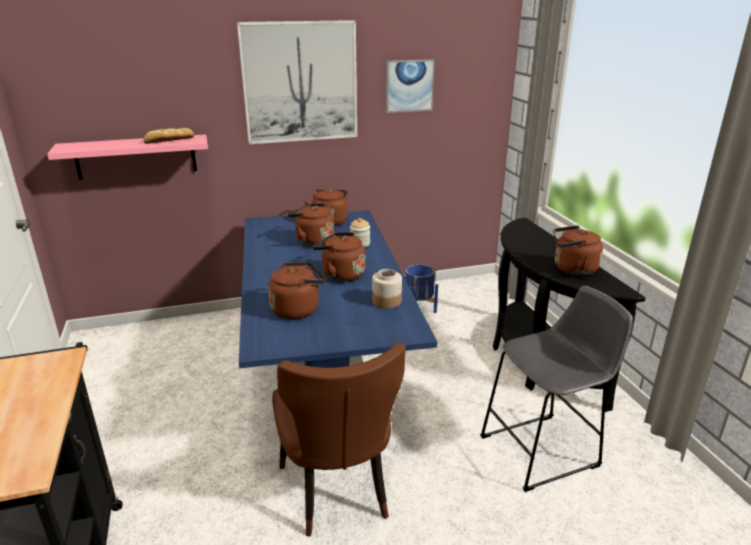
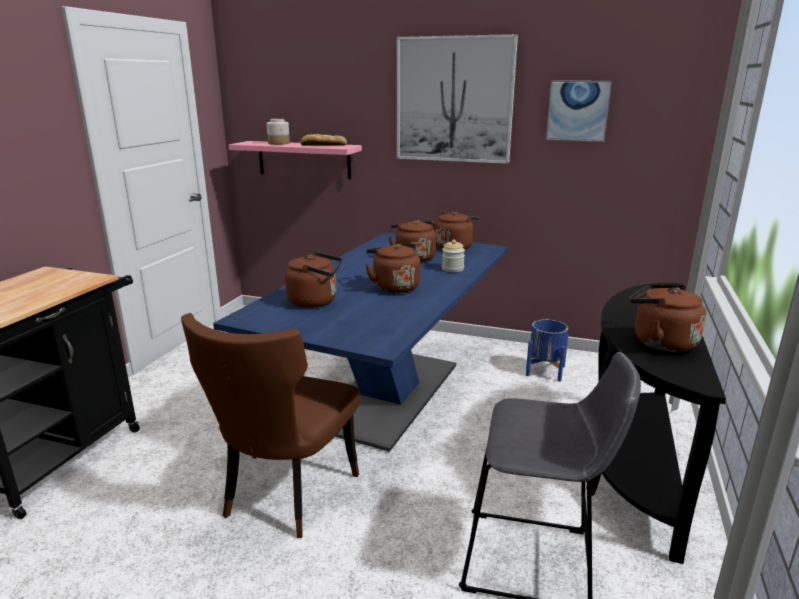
camera: 35 degrees right, 5 degrees down
jar [372,269,402,309] -> jar moved to [267,119,290,145]

